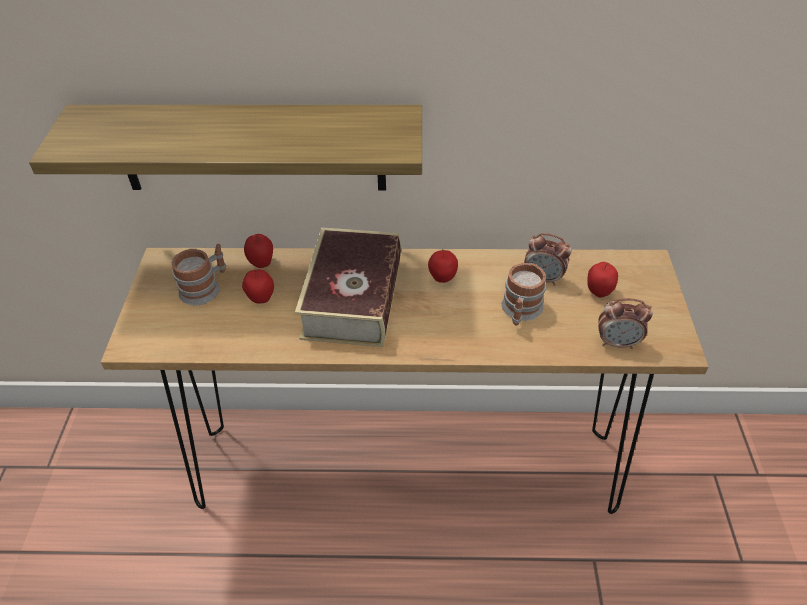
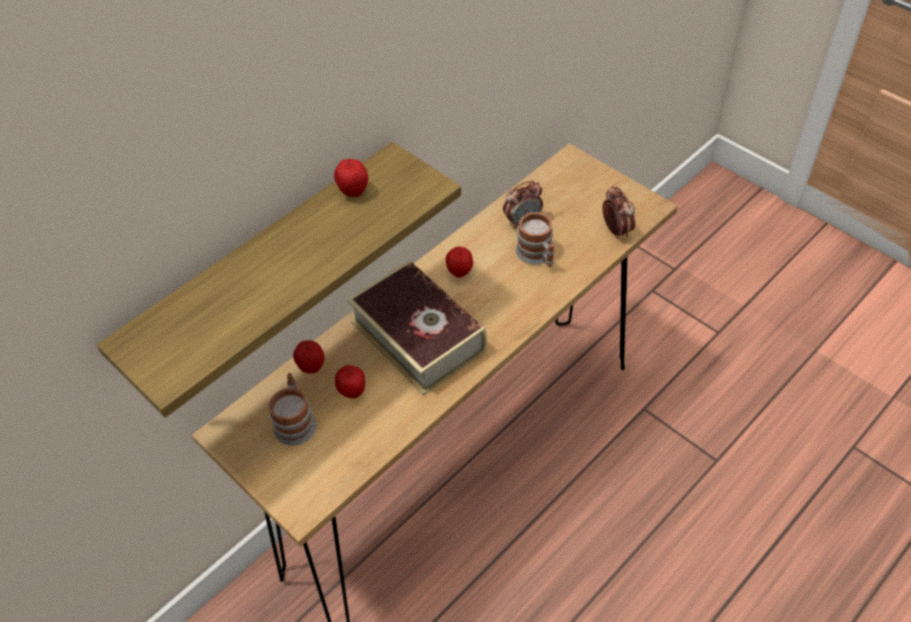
camera: 45 degrees left, 5 degrees up
apple [587,262,618,298] -> apple moved to [334,159,368,197]
alarm clock [598,298,653,349] -> alarm clock turned 75 degrees counterclockwise [602,185,636,239]

